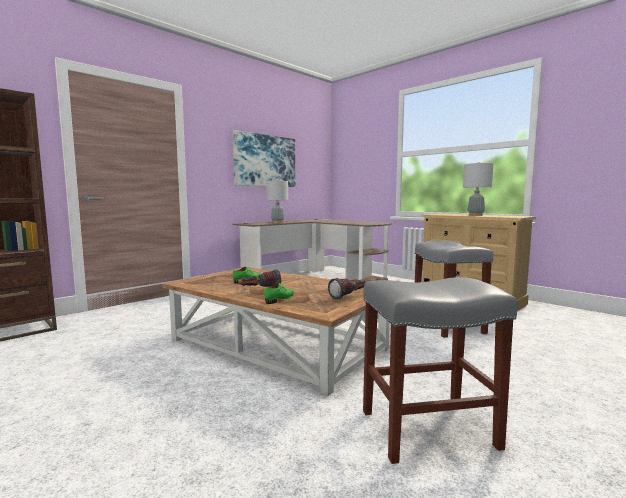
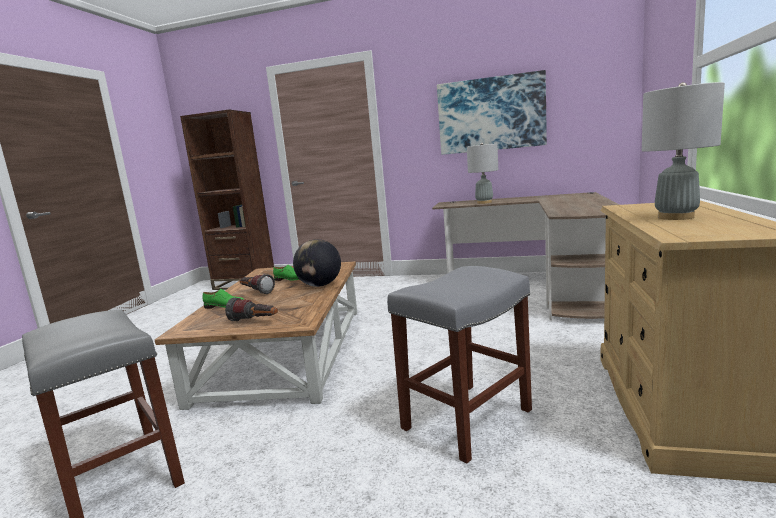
camera: 60 degrees right, 5 degrees up
none -> globe [293,239,341,287]

